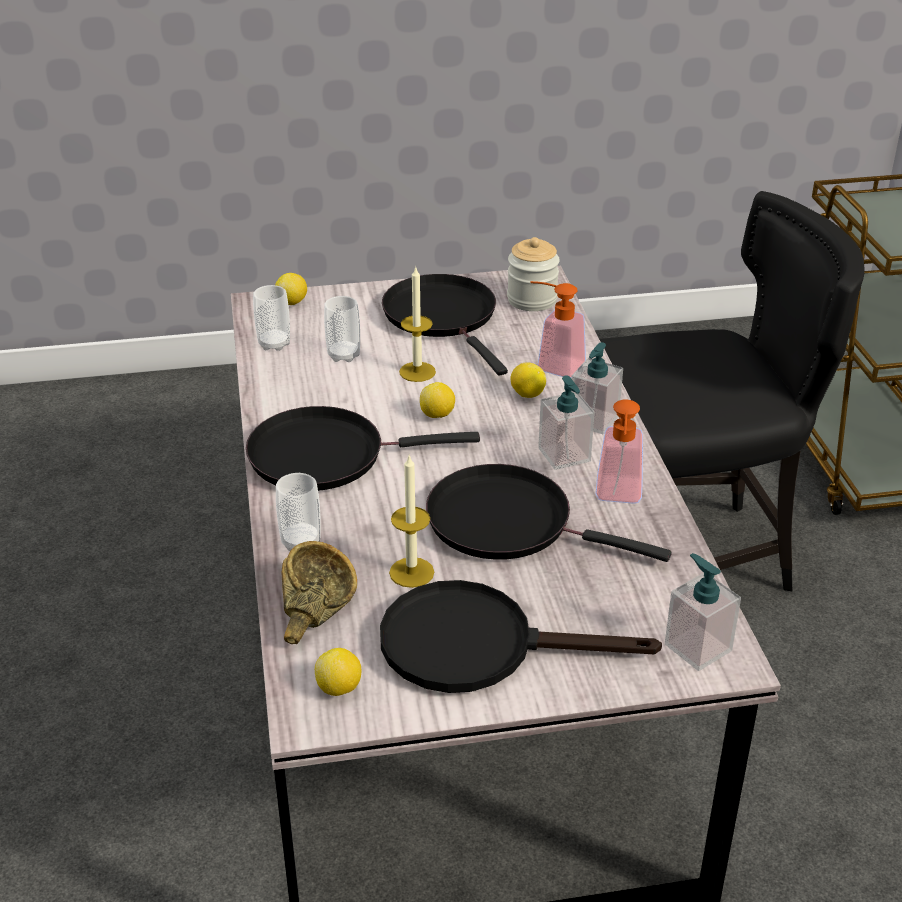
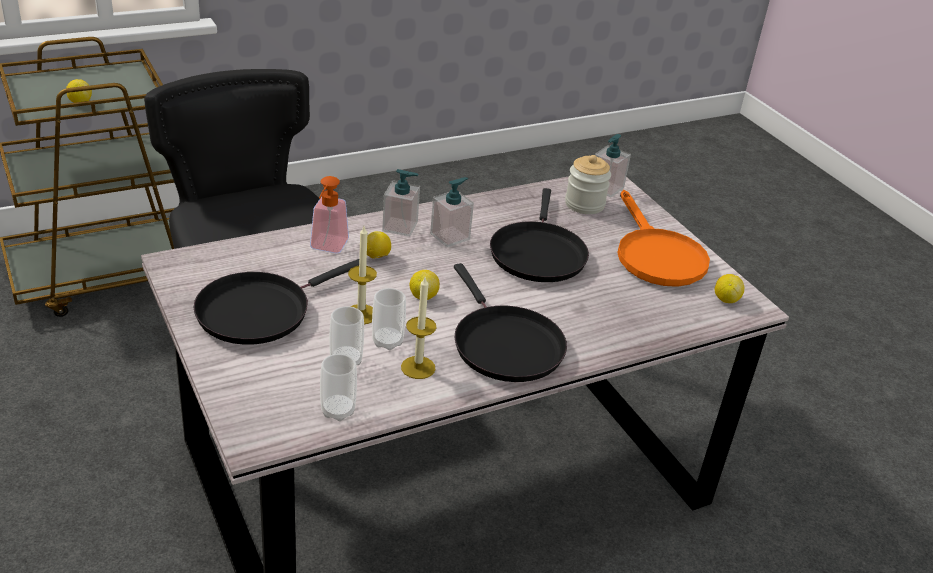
camera: 110 degrees left, 0 degrees up
lemon [275,273,307,305] -> lemon moved to [66,79,92,103]
cup [276,473,321,551] -> cup moved to [372,288,406,350]
brown bowl [282,541,357,644] -> none
black frying pan [380,580,662,693] -> orange frying pan [617,190,710,287]
candle [389,454,434,588] -> candle moved to [401,277,437,379]
jar [507,237,560,311] -> jar moved to [565,155,611,214]
soap dispenser [596,399,643,504] -> none

